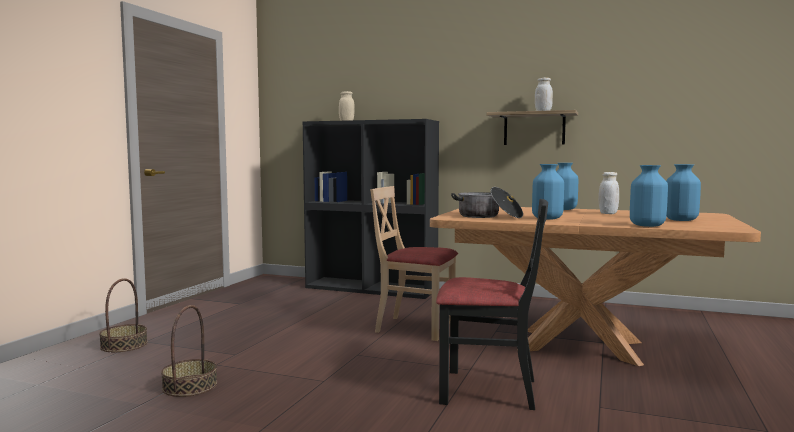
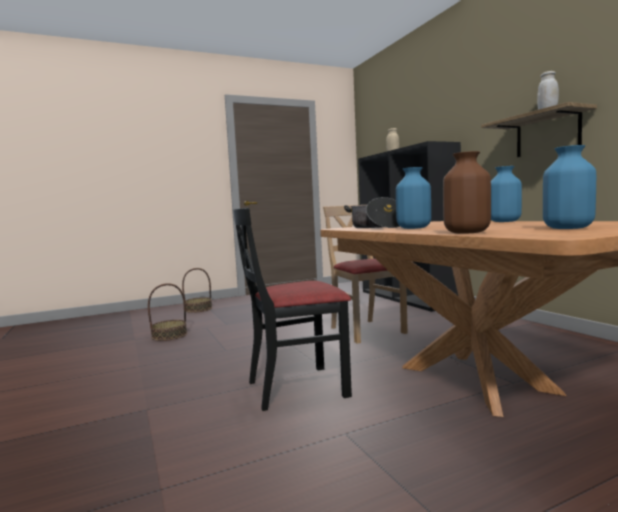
camera: 45 degrees right, 0 degrees up
black chair [436,199,548,410] -> black chair turned 105 degrees clockwise [233,208,352,411]
white jar [598,172,619,214] -> none
blue vase [630,165,668,227] -> brown vase [443,151,491,234]

